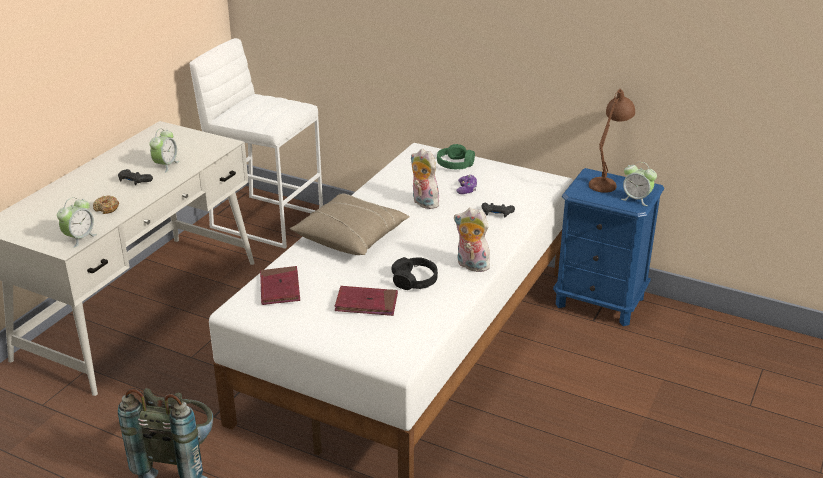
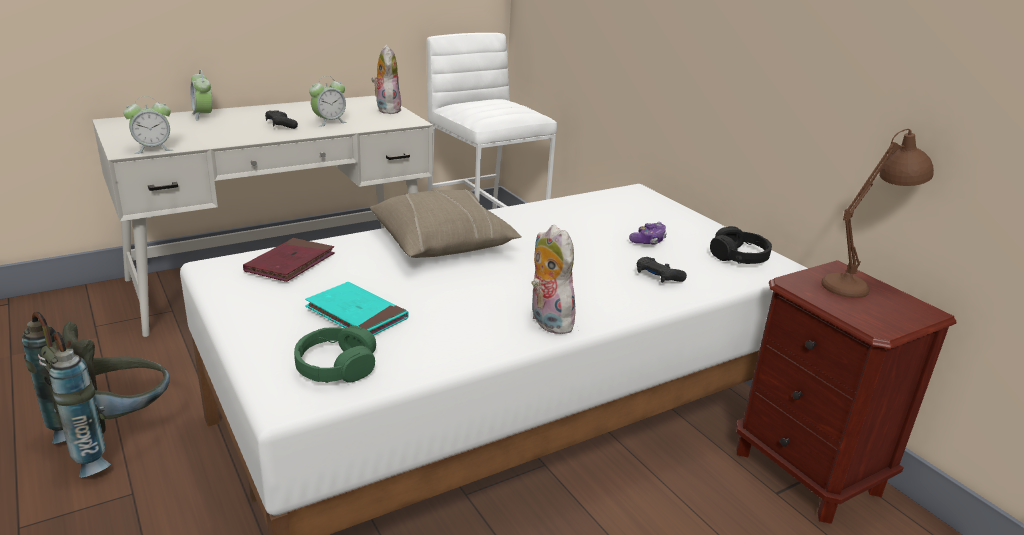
camera: 30 degrees right, 5 degrees down
donut [93,195,119,214] -> none
red book [335,286,398,316] -> turquoise book [305,282,409,335]
black headphones [392,257,438,290] -> black headphones moved to [710,226,772,264]
plush toy [410,148,439,209] -> plush toy moved to [372,44,402,114]
green headphones [437,144,475,169] -> green headphones moved to [294,325,376,383]
blue nightstand [553,168,664,326] -> brown nightstand [736,260,956,524]
alarm clock [621,162,657,206] -> alarm clock moved to [190,70,212,121]

